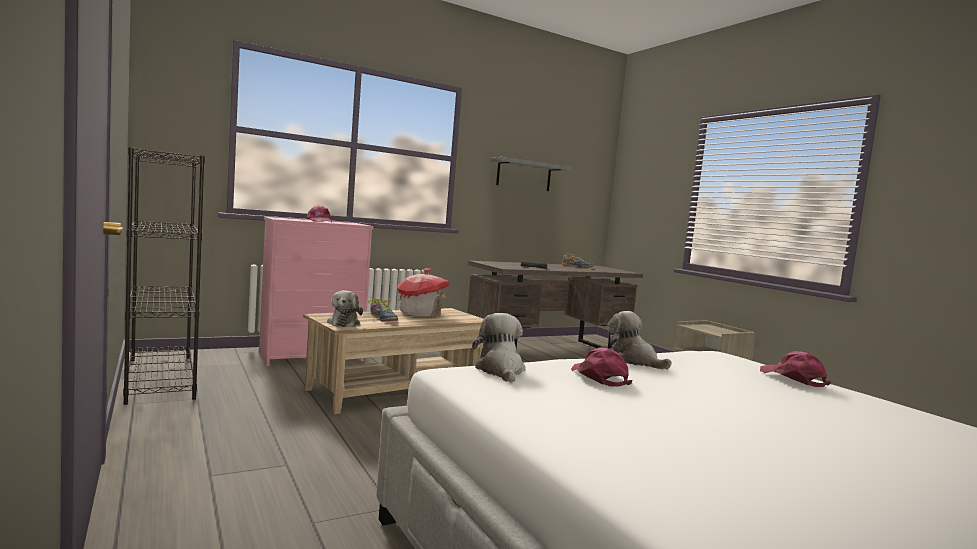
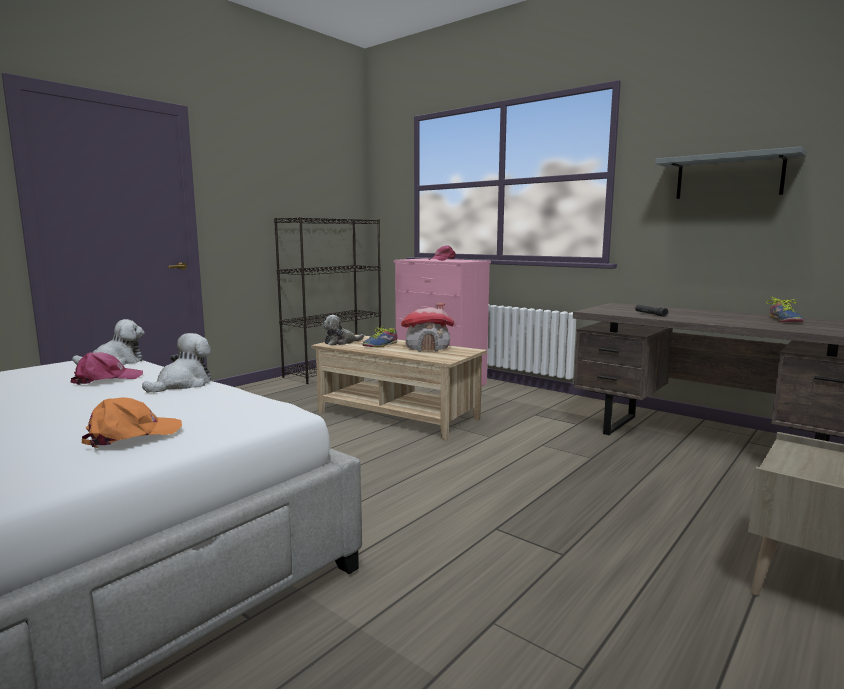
camera: 70 degrees right, 5 degrees up
pink cap [760,351,831,387] -> orange cap [82,397,182,448]

